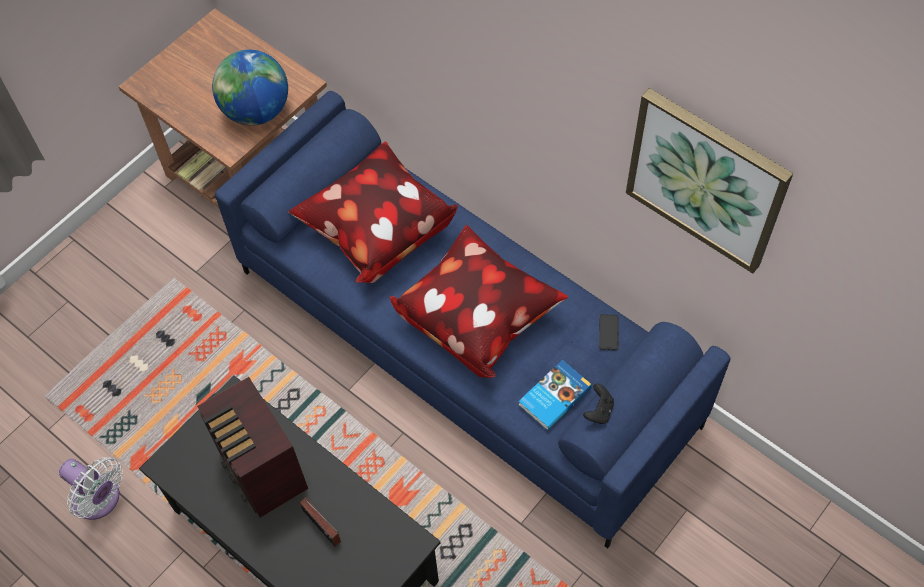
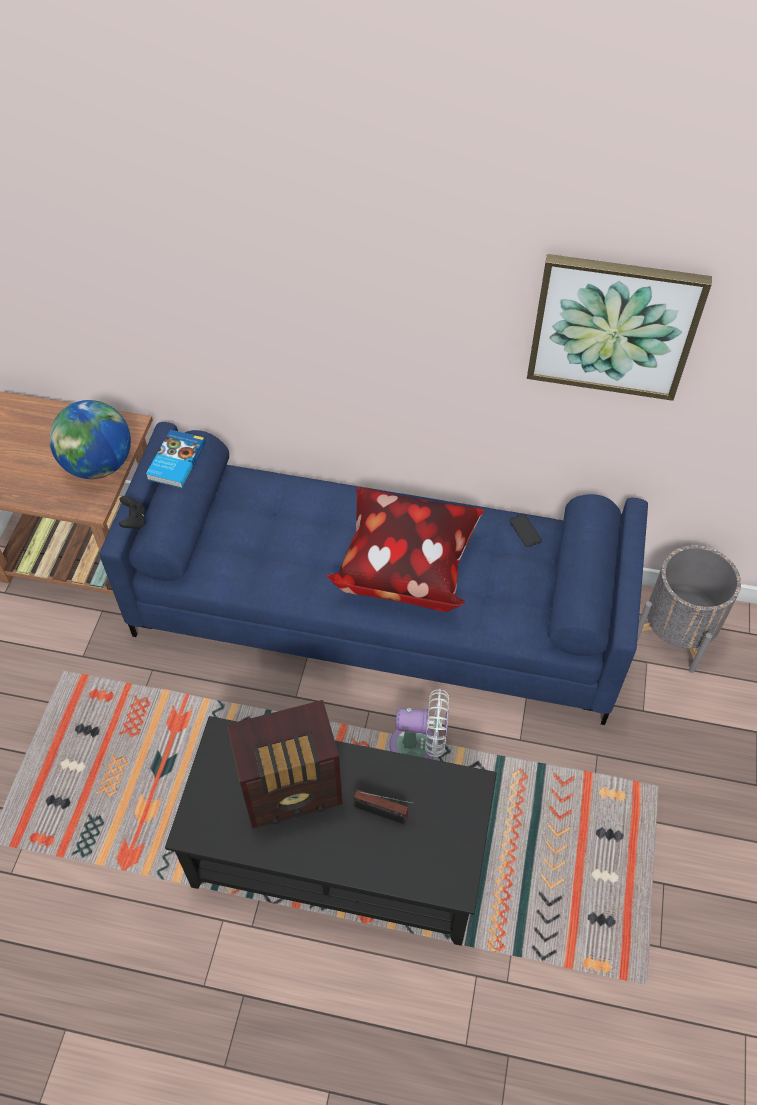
camera: 30 degrees left, 5 degrees down
white fan [59,457,123,520] -> white fan moved to [389,689,449,759]
radio [197,377,308,518] -> radio turned 45 degrees counterclockwise [227,700,342,829]
pillow [288,141,458,283] -> none
book [519,360,592,431] -> book moved to [146,430,206,488]
black game controller [583,384,614,424] -> black game controller moved to [119,496,145,529]
none -> grey planter [637,545,741,673]

